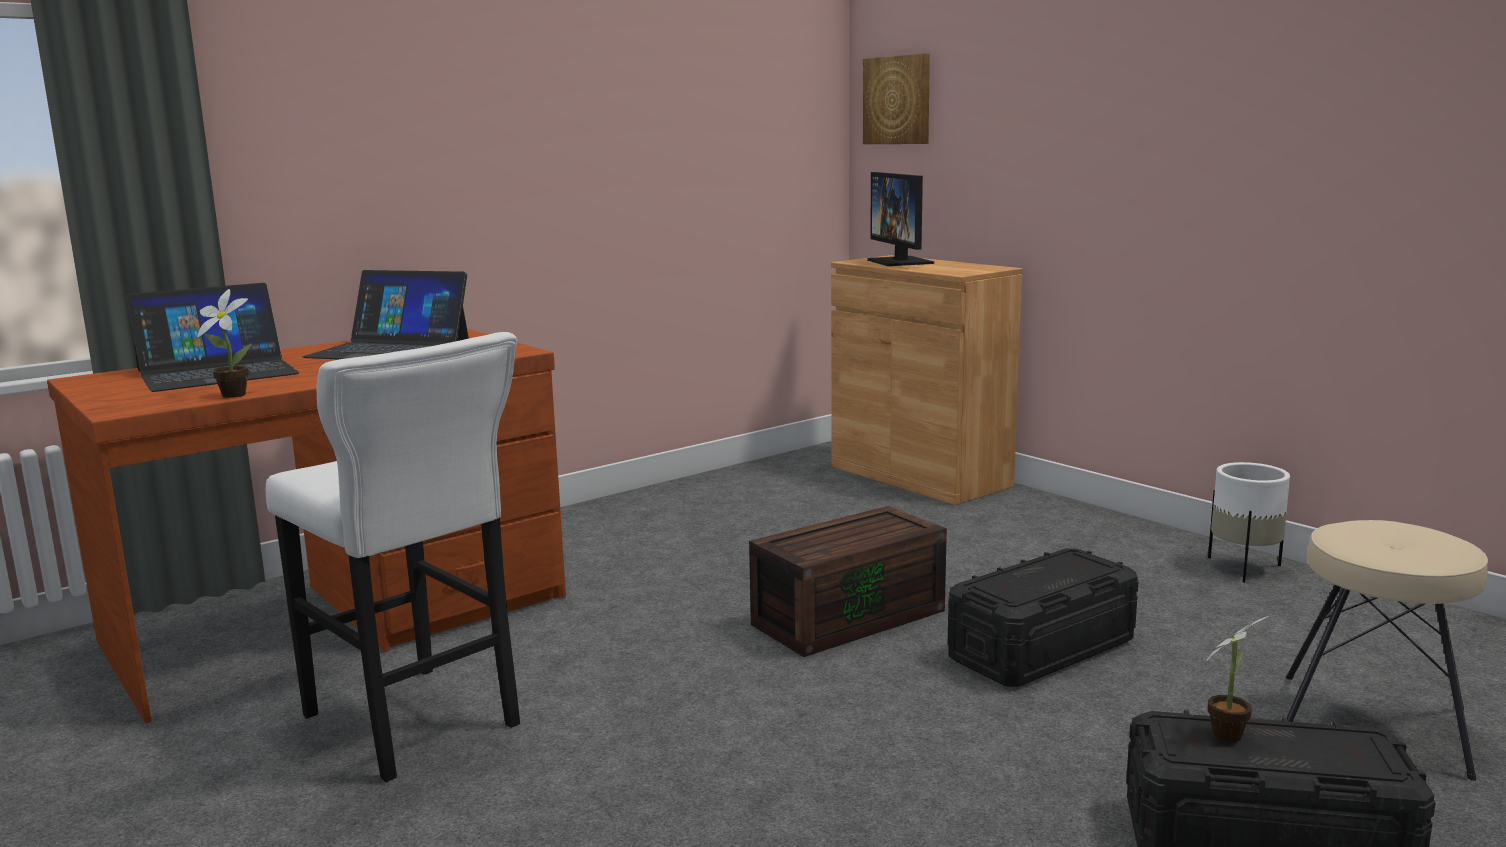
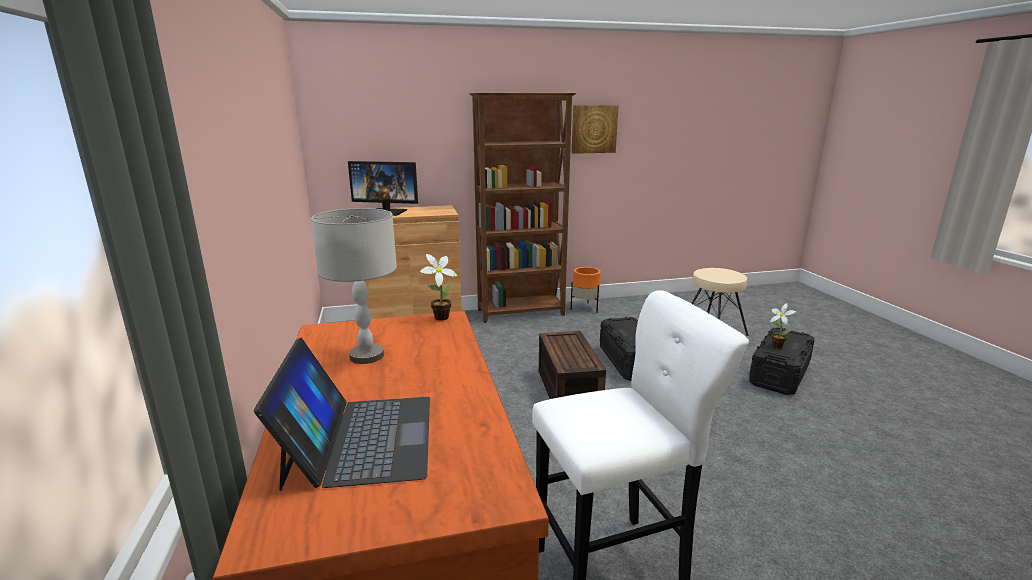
camera: 65 degrees left, 5 degrees up
potted plant [197,289,252,398] -> potted plant moved to [420,254,457,321]
laptop [302,270,469,359] -> grey table lamp [311,208,397,364]
picture [863,53,930,144] -> picture moved to [572,105,619,154]
white planter [1208,462,1290,583] -> orange planter [571,267,601,313]
none -> brown bookcase [469,93,577,323]

